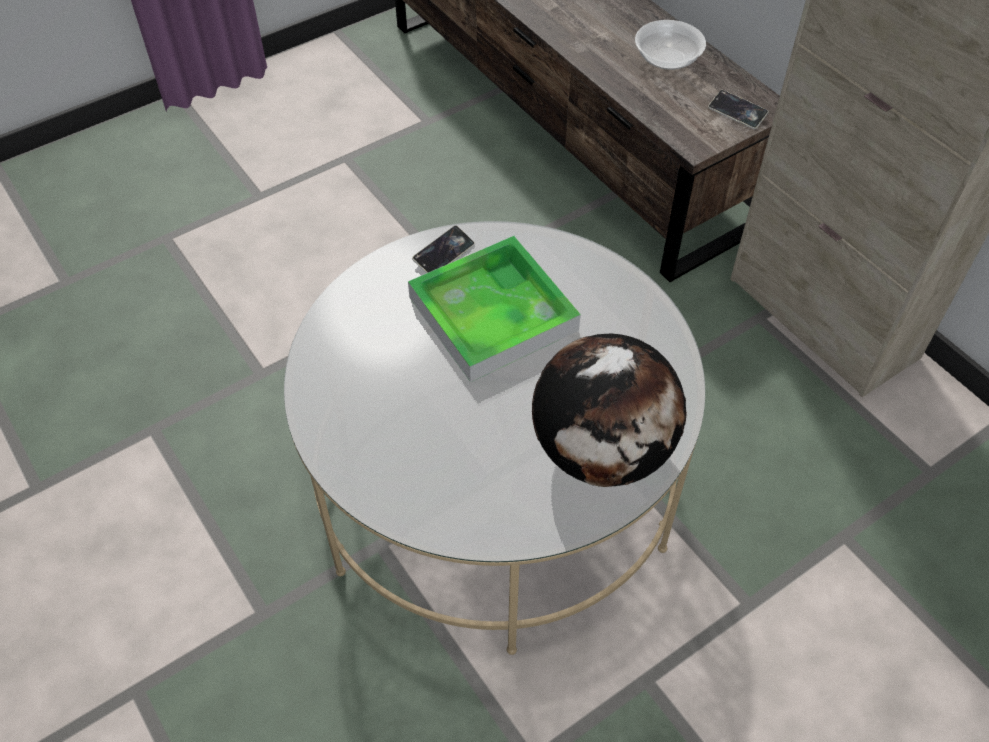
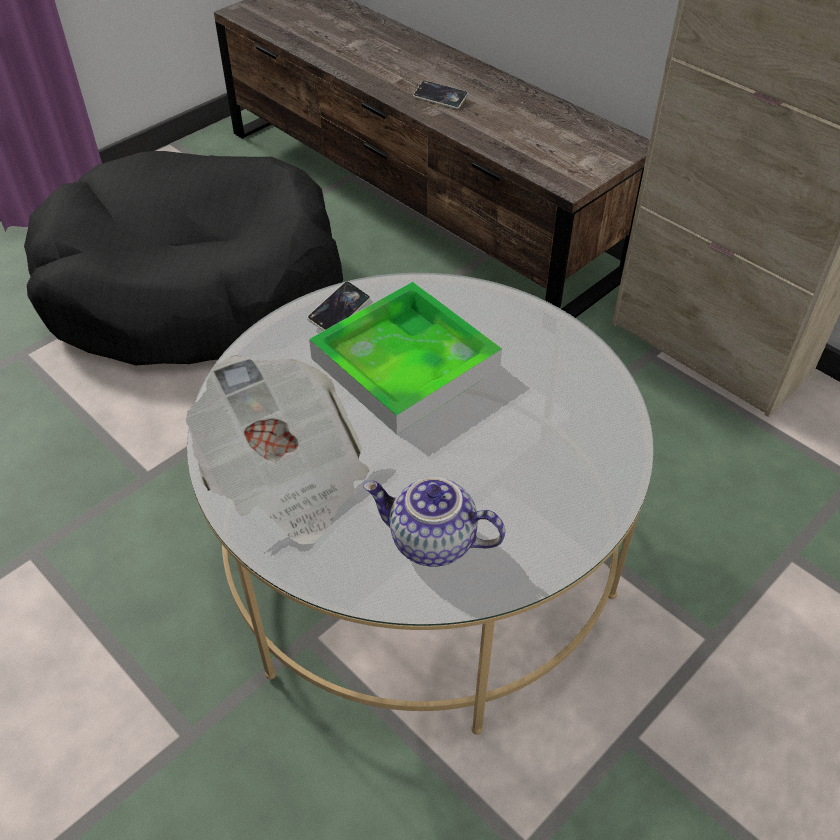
camera: 10 degrees left, 5 degrees down
globe [532,333,687,487] -> none
bowl [635,20,706,70] -> none
phone [708,90,769,129] -> phone moved to [413,80,468,109]
none -> black dog bed [24,151,343,366]
none -> newspaper [186,355,369,545]
none -> teapot [363,477,505,567]

